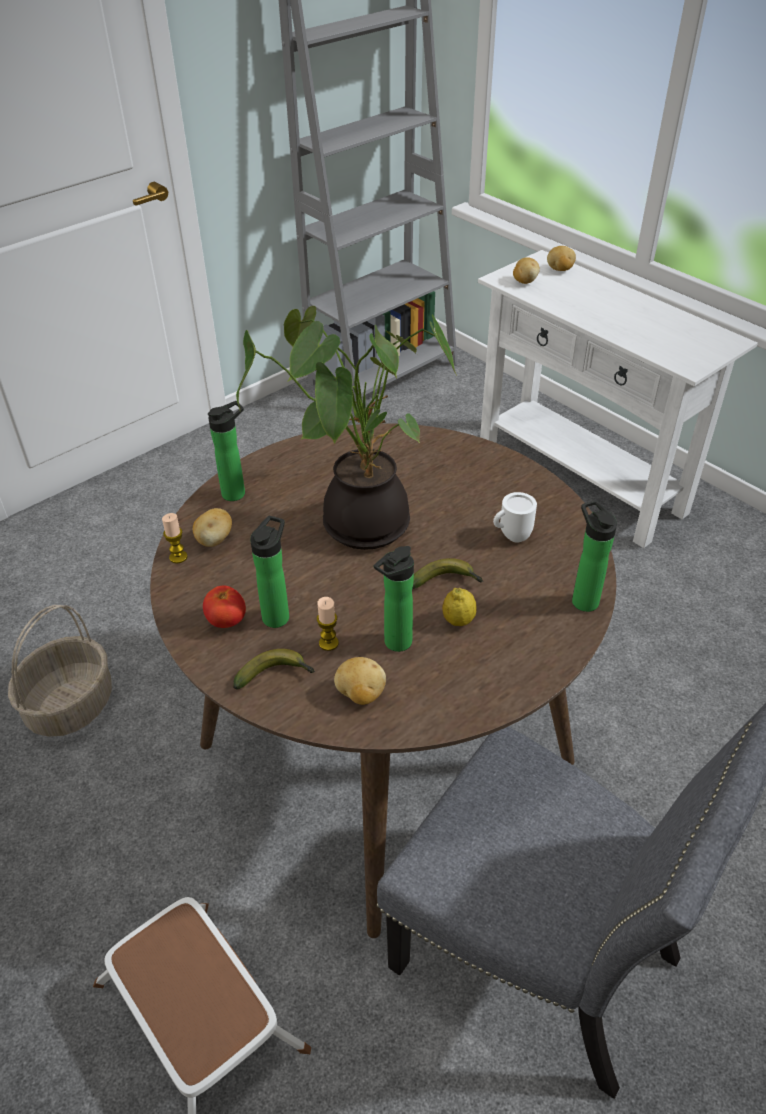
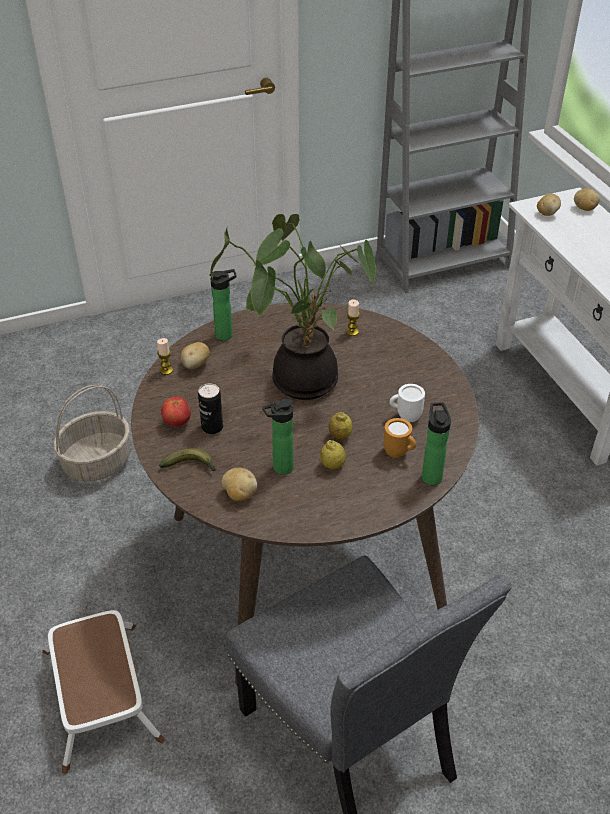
camera: 20 degrees right, 0 degrees up
bottle [250,516,289,628] -> can [198,383,223,434]
candle [317,597,339,651] -> candle moved to [346,299,360,336]
banana [412,558,483,589] -> lemon [329,412,353,440]
none -> orange mug [383,418,416,458]

